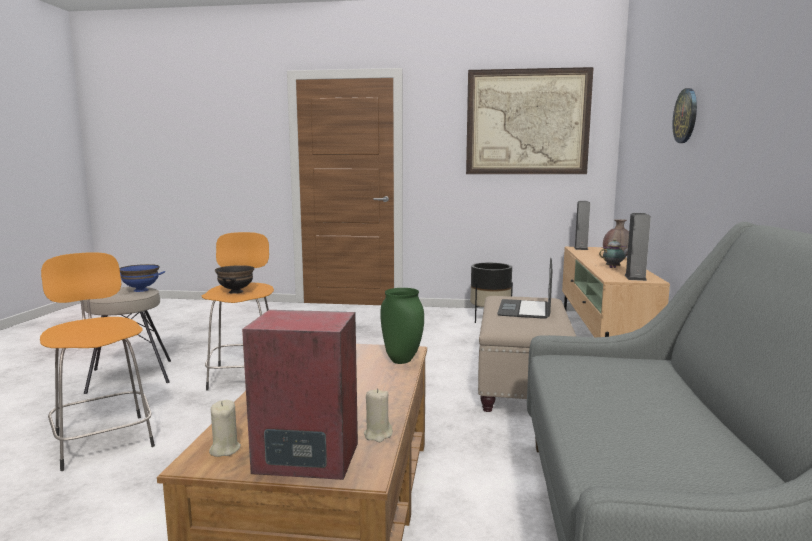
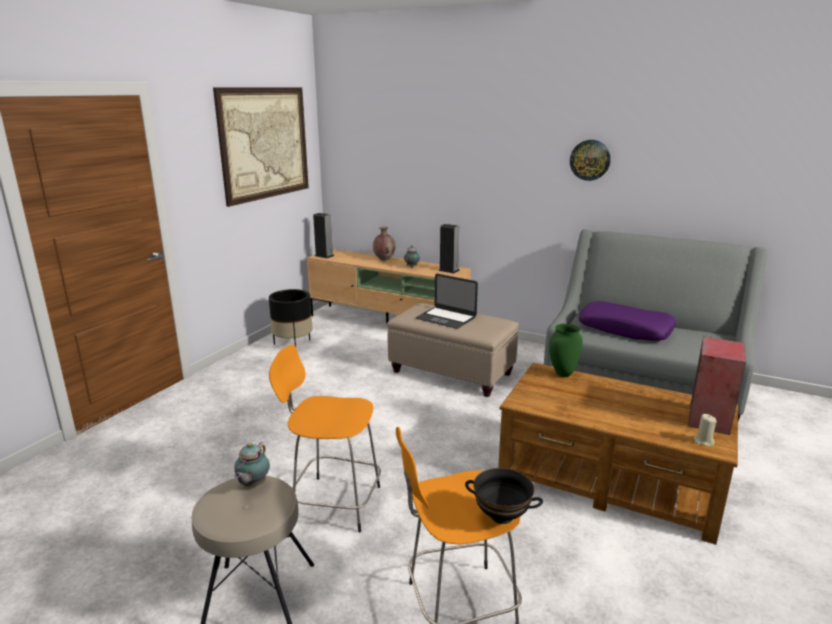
camera: 70 degrees left, 10 degrees up
blue bowl [120,264,165,292] -> teapot [234,442,270,487]
black bowl [215,265,254,294] -> black bowl moved to [465,468,543,524]
beige candle [364,388,393,442] -> none
wall clock [672,88,697,143] -> wall clock moved to [570,140,611,181]
none -> purple pillow [579,301,676,341]

